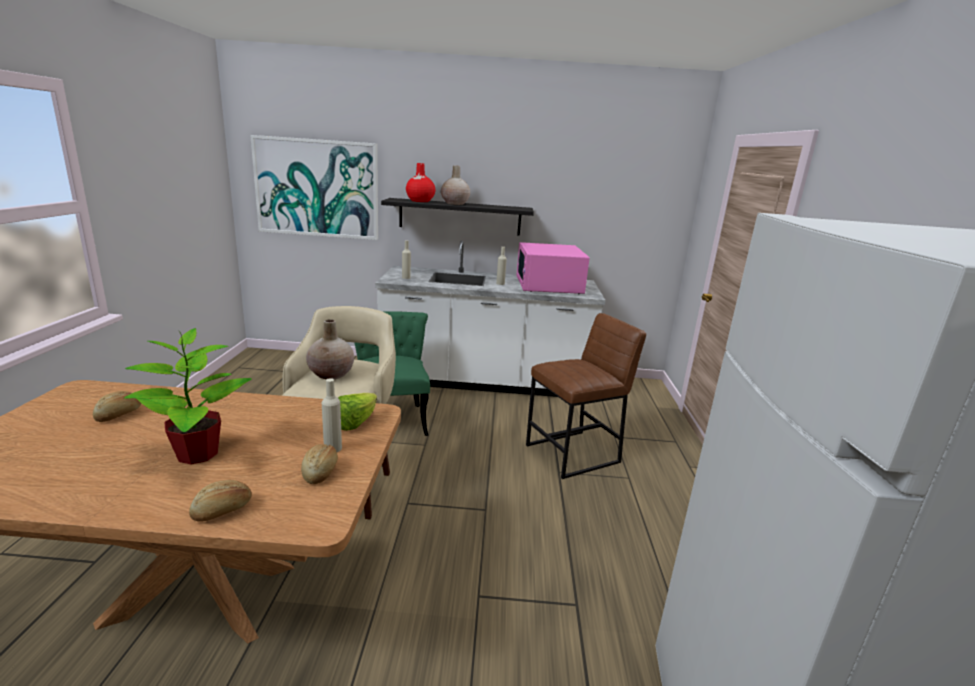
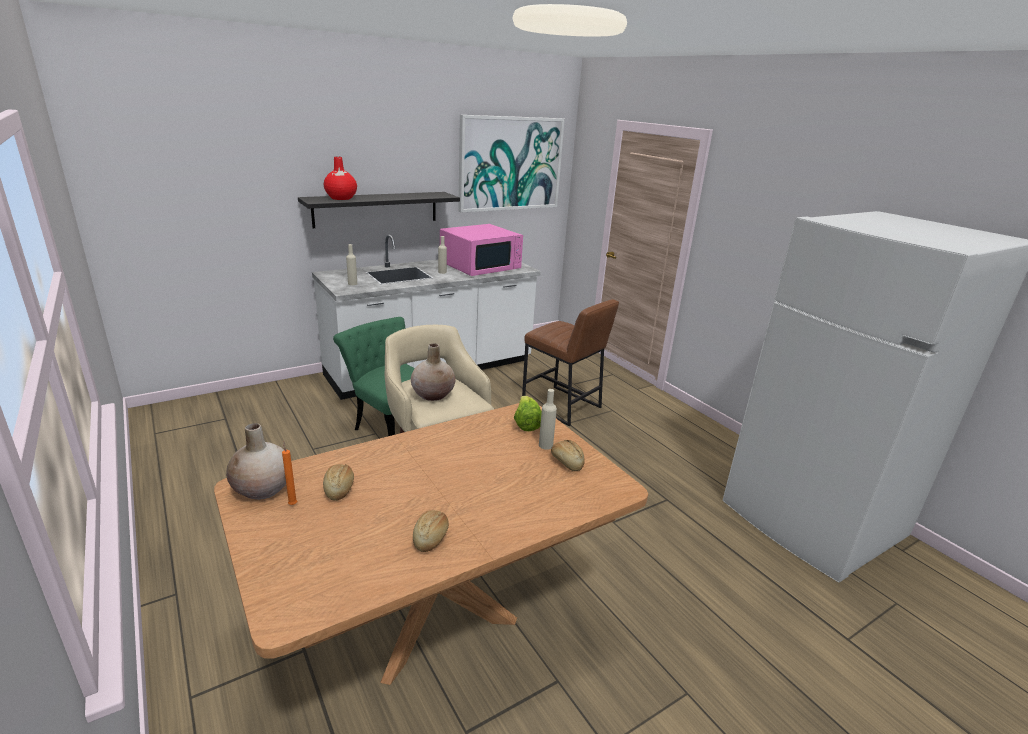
camera: 35 degrees left, 5 degrees up
potted plant [124,328,252,465] -> none
bread [189,480,252,522] -> bread moved to [413,510,449,552]
picture [250,135,378,240] -> picture moved to [458,115,565,212]
beige vase [441,165,470,205] -> beige vase moved to [226,423,286,500]
pink microwave [516,242,590,294] -> pink microwave turned 90 degrees counterclockwise [440,224,523,276]
brown chair [526,313,646,479] -> brown chair turned 105 degrees clockwise [522,299,619,426]
none -> orange candle [282,442,297,505]

